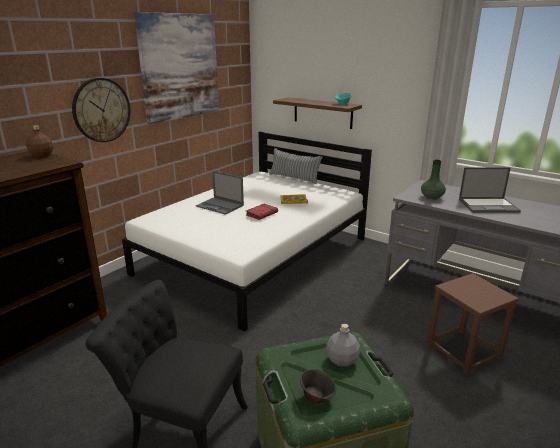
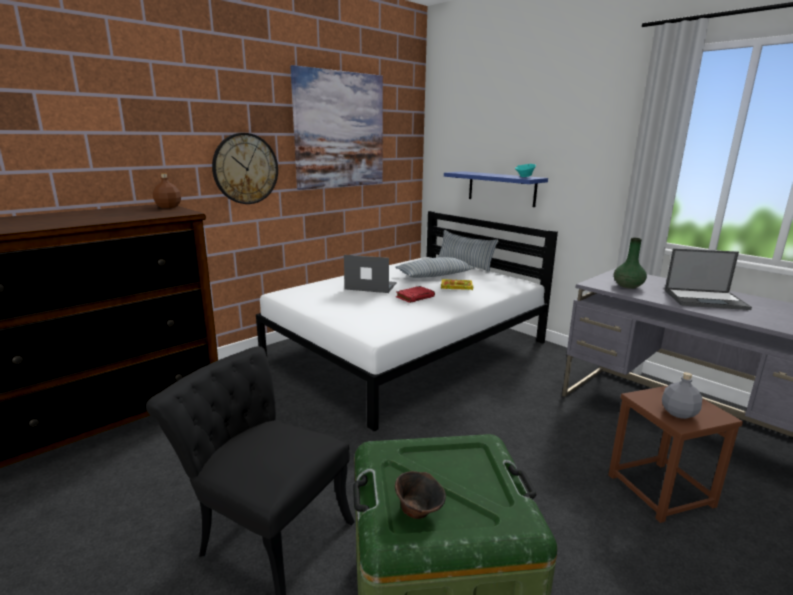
camera: 10 degrees right, 5 degrees down
laptop [196,171,244,215] -> laptop turned 150 degrees clockwise [344,255,397,293]
brown shelf [273,97,362,129] -> blue shelf [444,171,548,207]
grey bottle [326,324,361,367] -> grey bottle moved to [662,372,703,419]
none -> pillow [395,257,475,278]

